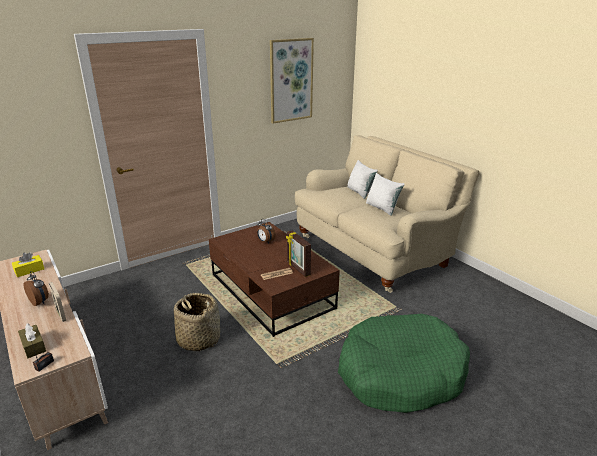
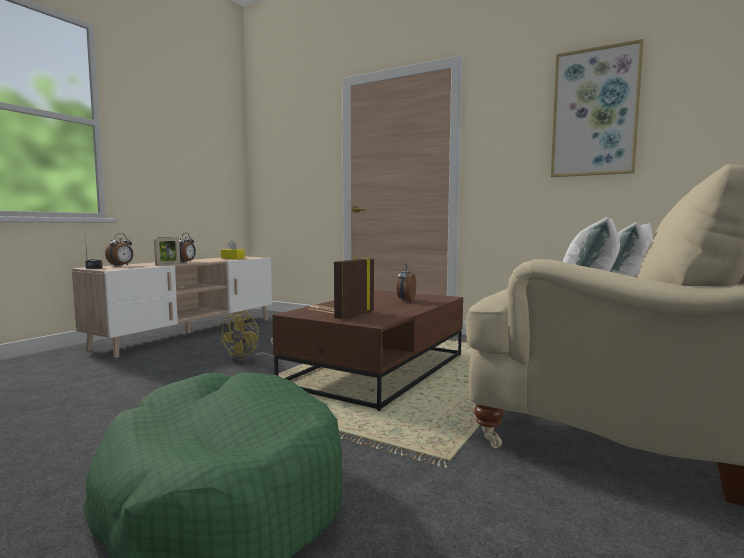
camera: 65 degrees right, 20 degrees down
brown tissue box [18,323,46,358] -> alarm clock [105,233,133,266]
basket [174,293,220,351] -> yellow fan [219,310,274,364]

